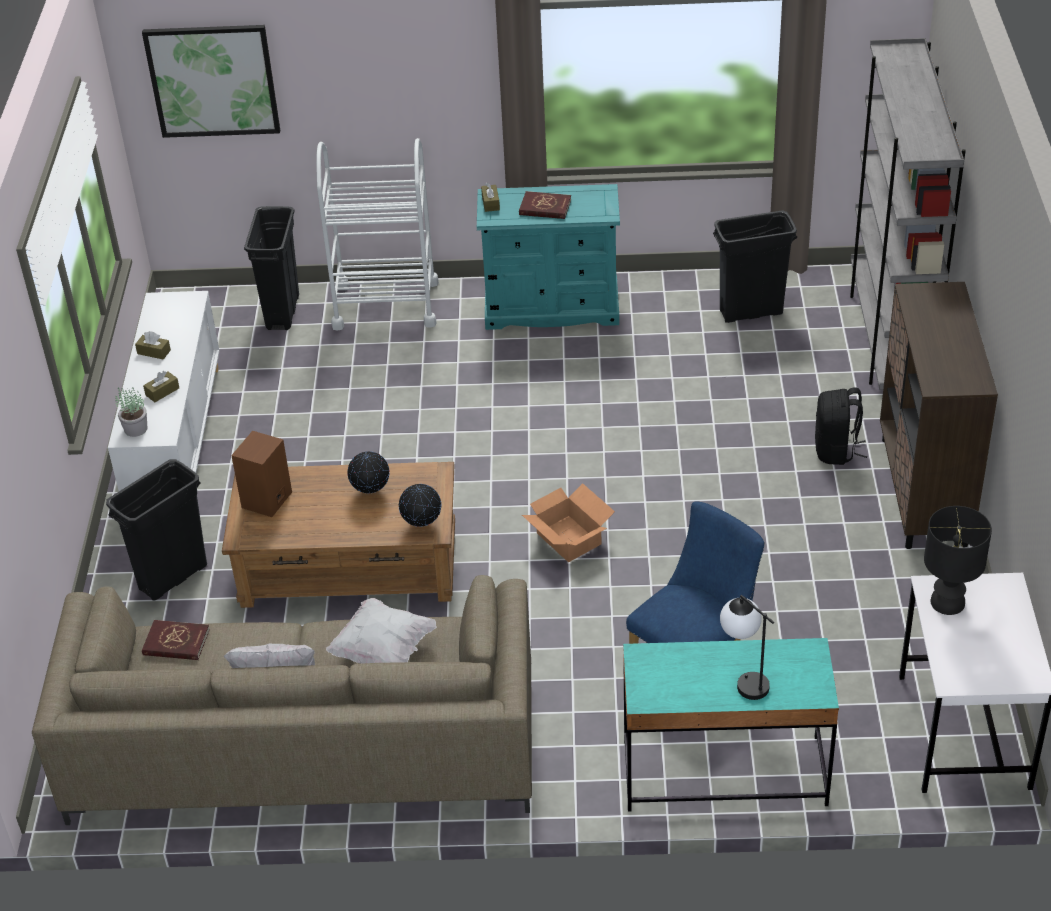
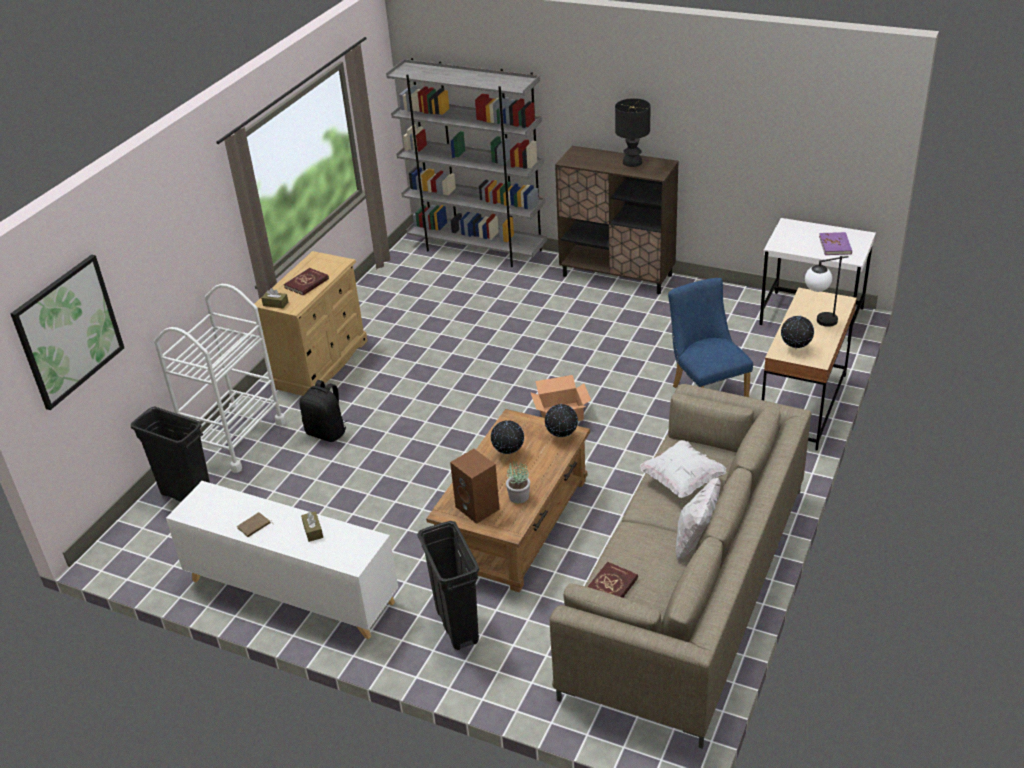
camera: 65 degrees left, 5 degrees down
potted plant [115,388,147,437] -> potted plant moved to [506,461,530,503]
brown tissue box [135,331,171,360] -> brown book [237,512,274,537]
turquoise dresser [477,184,620,330] -> beige dresser [255,251,368,396]
turquoise desk [623,638,839,812] -> beige desk [762,288,857,451]
black trash can [713,210,797,323] -> none
black backpack [815,387,867,465] -> black backpack moved to [299,380,347,442]
black table lamp [924,506,992,615] -> black table lamp moved to [615,98,650,167]
none -> globe [781,315,814,349]
none -> purple book [819,232,852,255]

